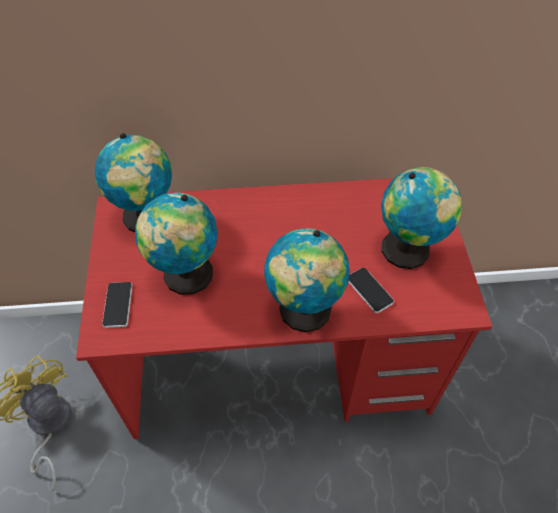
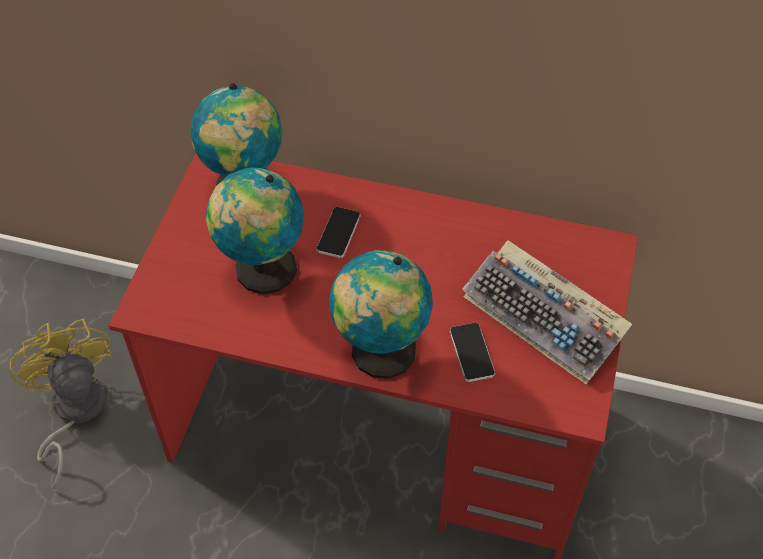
camera: 20 degrees right, 0 degrees up
phone [102,282,132,328] -> phone moved to [316,207,360,258]
globe [381,167,462,269] -> keyboard [462,240,632,384]

